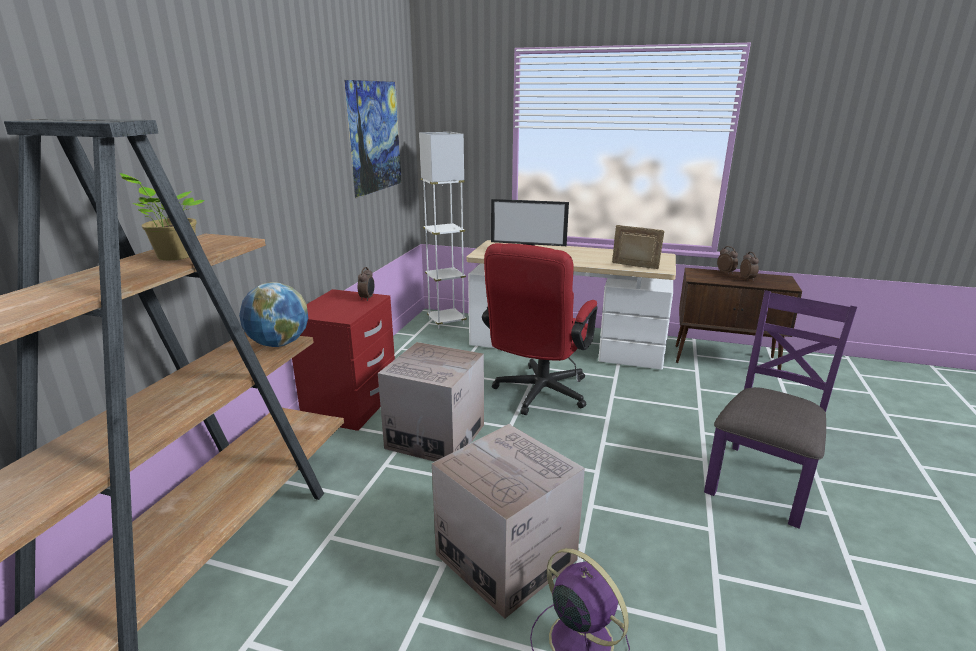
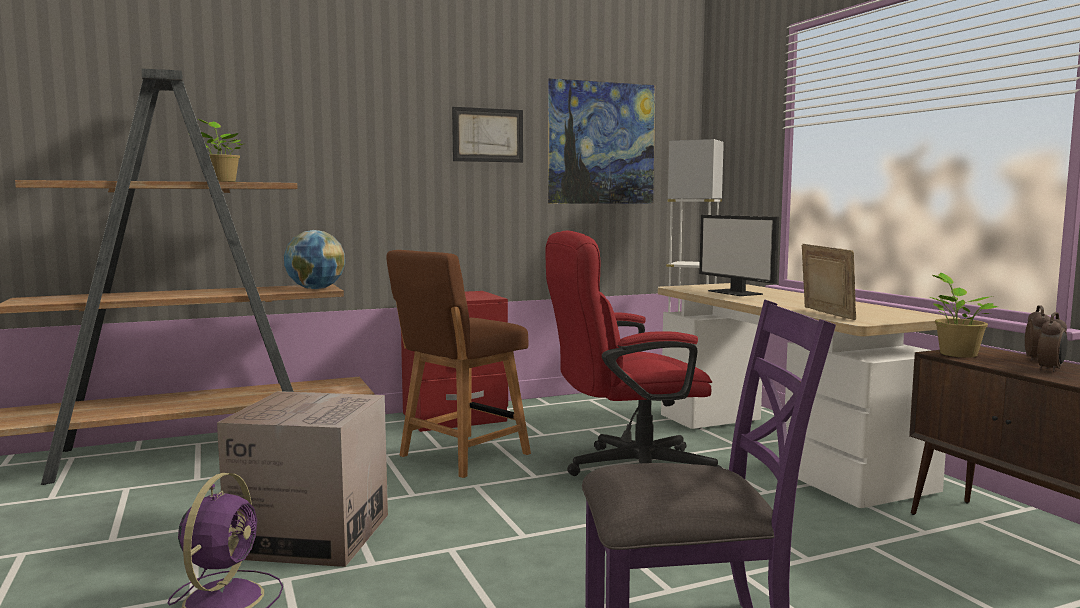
camera: 50 degrees right, 15 degrees down
alarm clock [358,267,374,301] -> none
cardboard box [378,342,484,462] -> brown chair [386,250,531,478]
none -> picture [452,107,523,163]
none -> potted plant [929,273,998,358]

